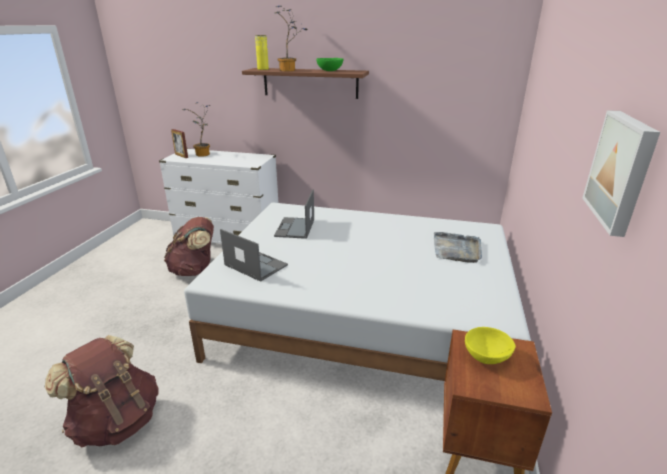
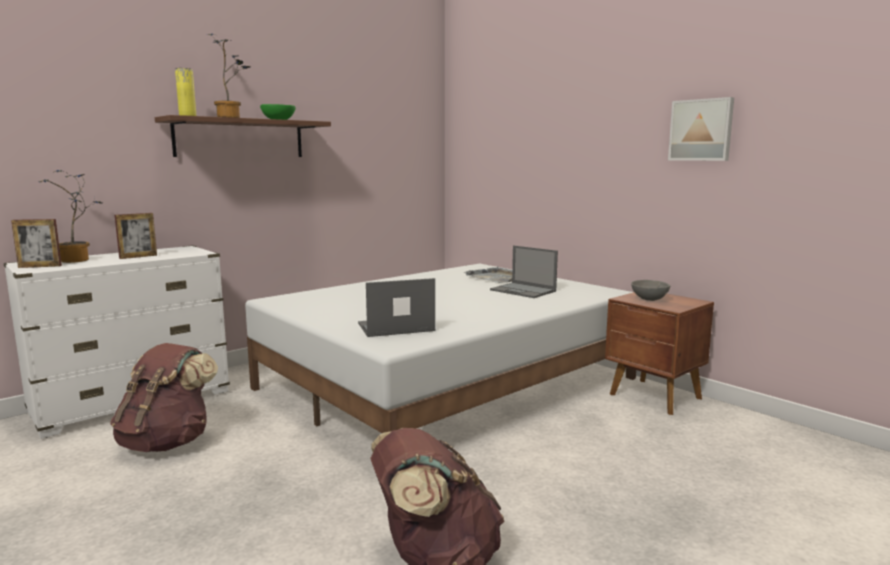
camera: 55 degrees left, 15 degrees down
laptop [274,190,314,239] -> laptop moved to [490,245,558,298]
yellow bowl [465,327,516,364] -> grey bowl [631,280,670,301]
none -> picture frame [115,213,157,259]

